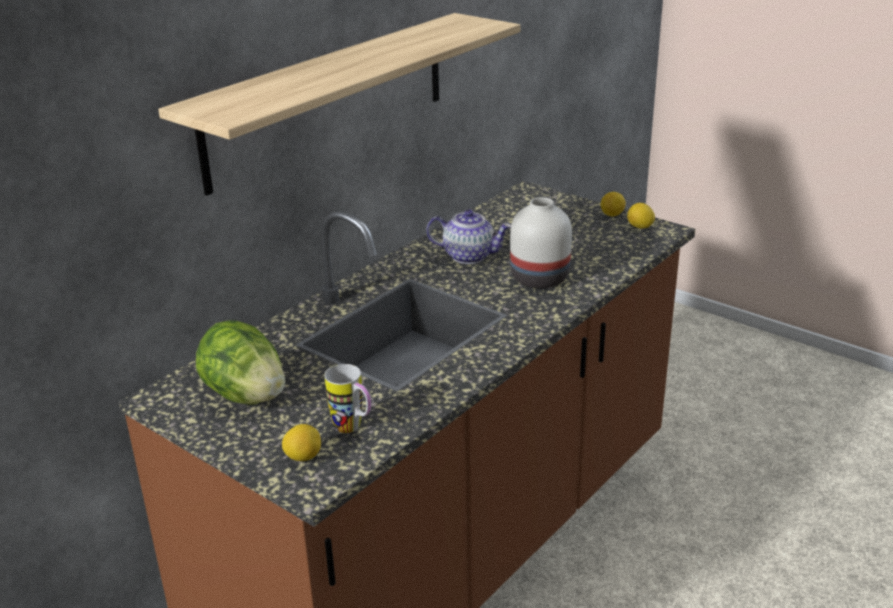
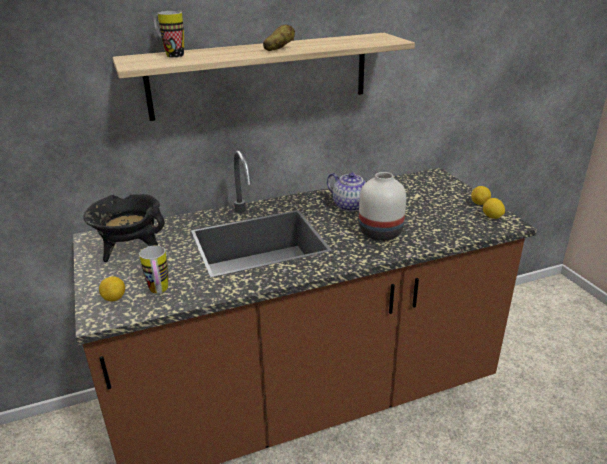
camera: 30 degrees right, 0 degrees up
lettuce [196,320,285,405] -> black cooking pot [83,194,165,262]
none -> mug [154,11,184,58]
none -> potato [263,25,295,51]

